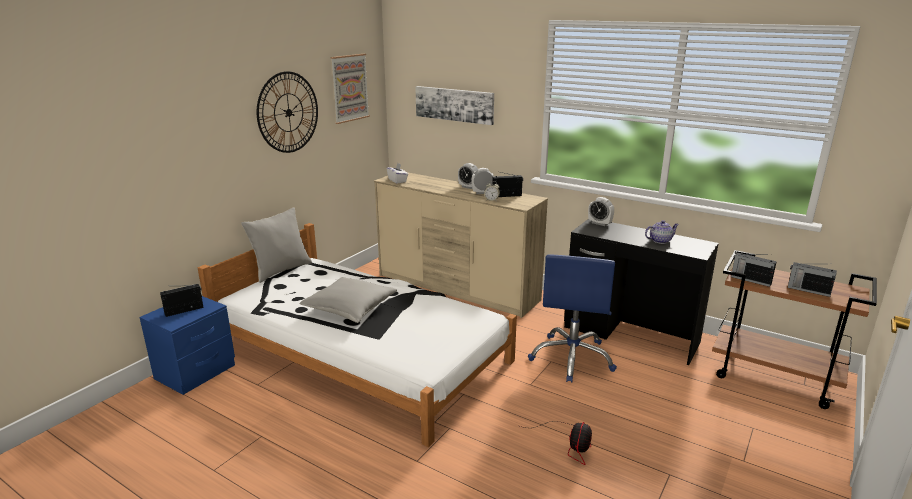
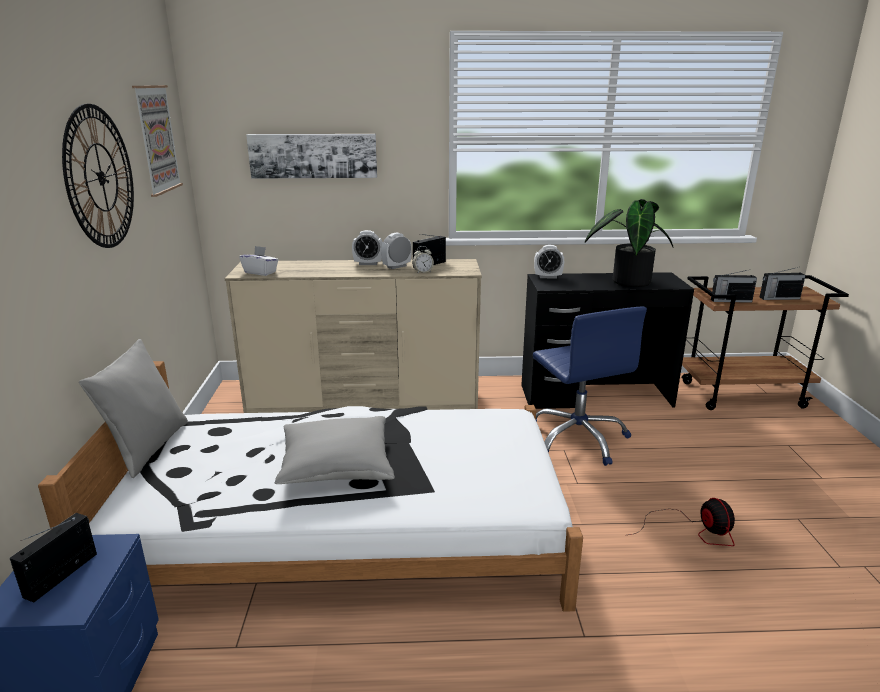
camera: 35 degrees left, 0 degrees up
teapot [645,220,679,244] -> potted plant [585,199,673,287]

